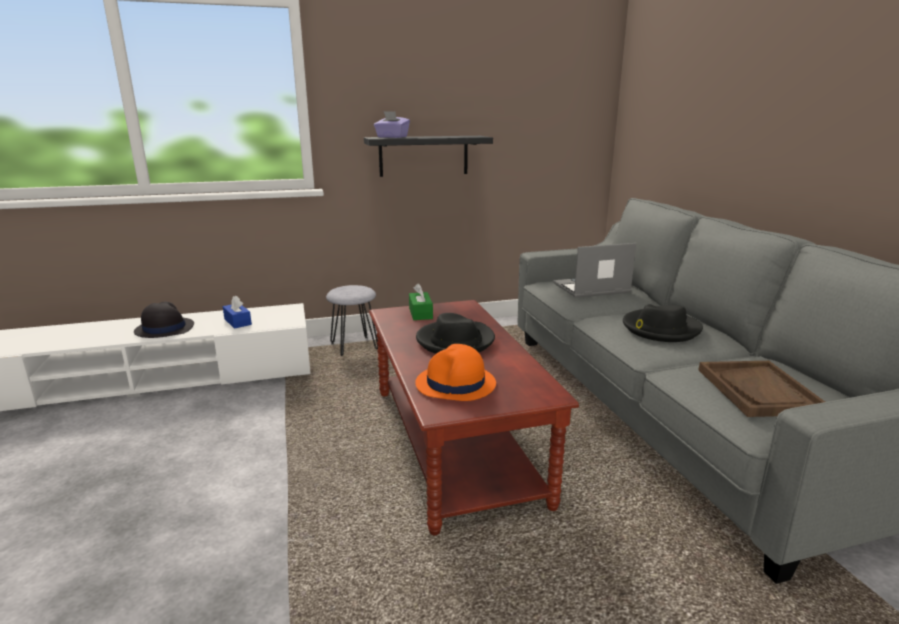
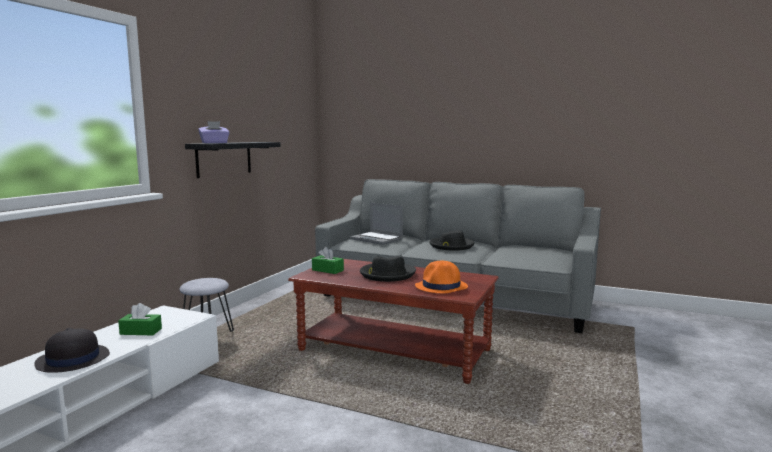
camera: 50 degrees left, 10 degrees down
blue tissue box [223,295,252,329] -> green tissue box [118,303,162,335]
laptop [553,243,636,298] -> laptop turned 75 degrees counterclockwise [350,202,403,245]
brown tray [698,361,825,417] -> none

